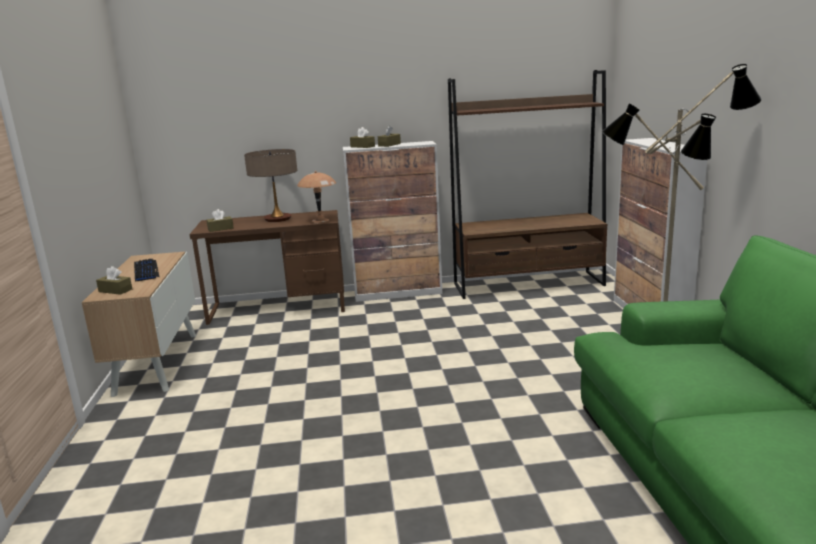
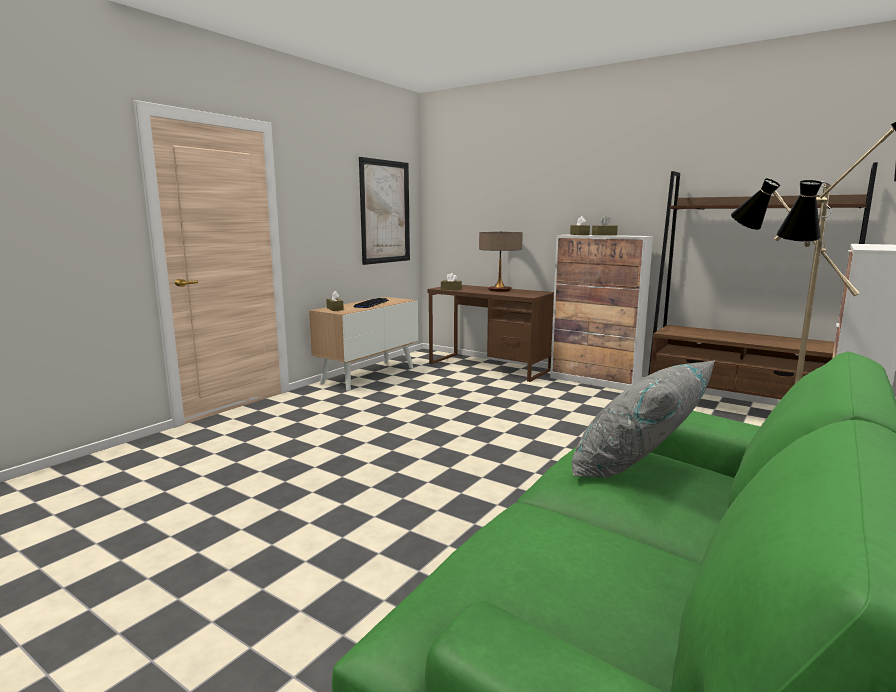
camera: 40 degrees right, 5 degrees down
brown table lamp [297,171,336,223] -> none
none -> picture [359,157,410,265]
none -> grey pillow [572,360,715,478]

